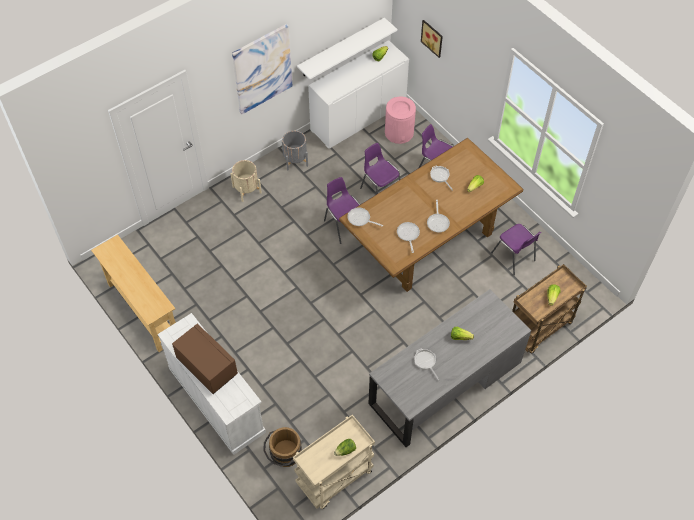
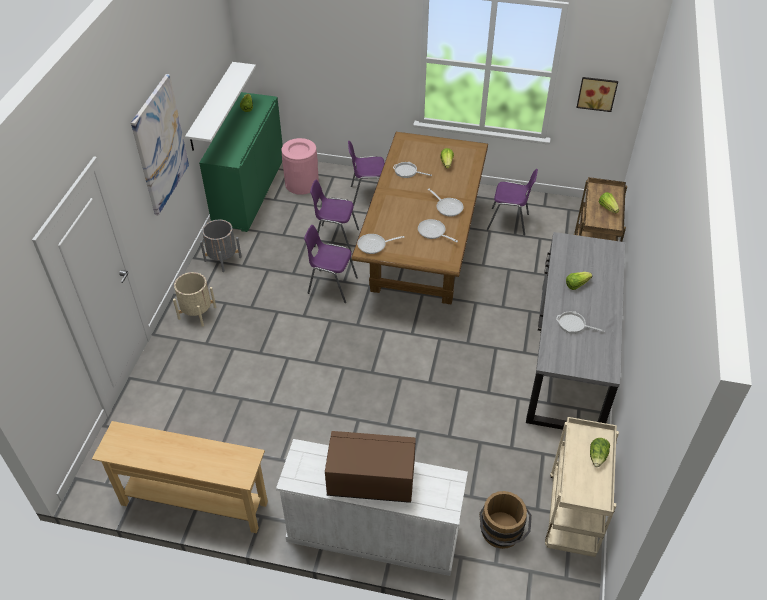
camera: 40 degrees left, 10 degrees down
white cabinet [308,40,409,149] -> green cabinet [199,92,283,232]
picture [421,20,443,58] -> picture moved to [577,77,618,112]

